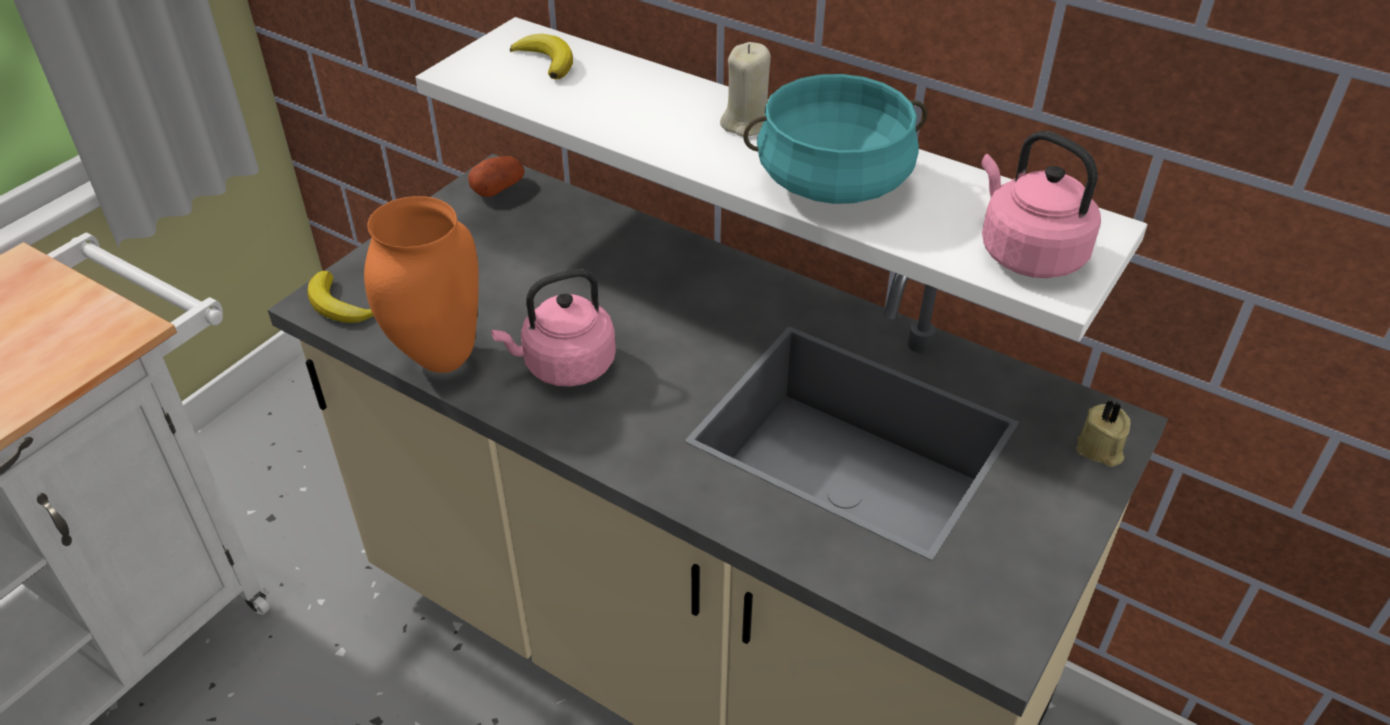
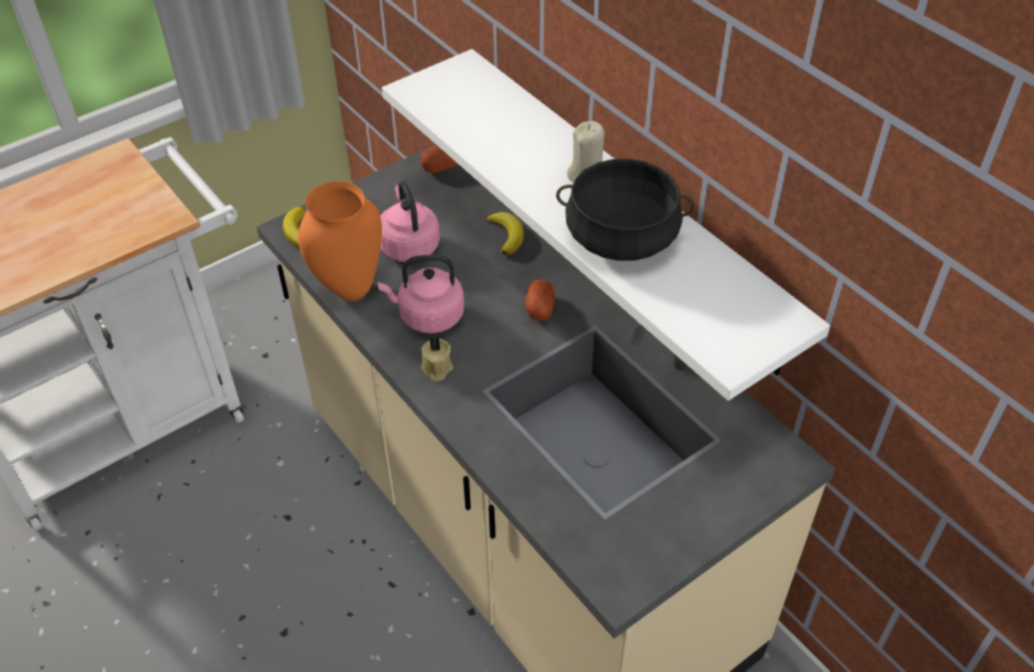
camera: 20 degrees right, 5 degrees up
banana [510,34,573,79] -> banana moved to [486,212,524,255]
turquoise cooking pot [743,74,927,204] -> black cooking pot [556,159,695,261]
pink kettle [981,131,1101,278] -> pink kettle moved to [380,181,440,262]
beige candle [1076,400,1130,467] -> beige candle moved to [421,337,453,381]
none -> potato [525,280,555,321]

